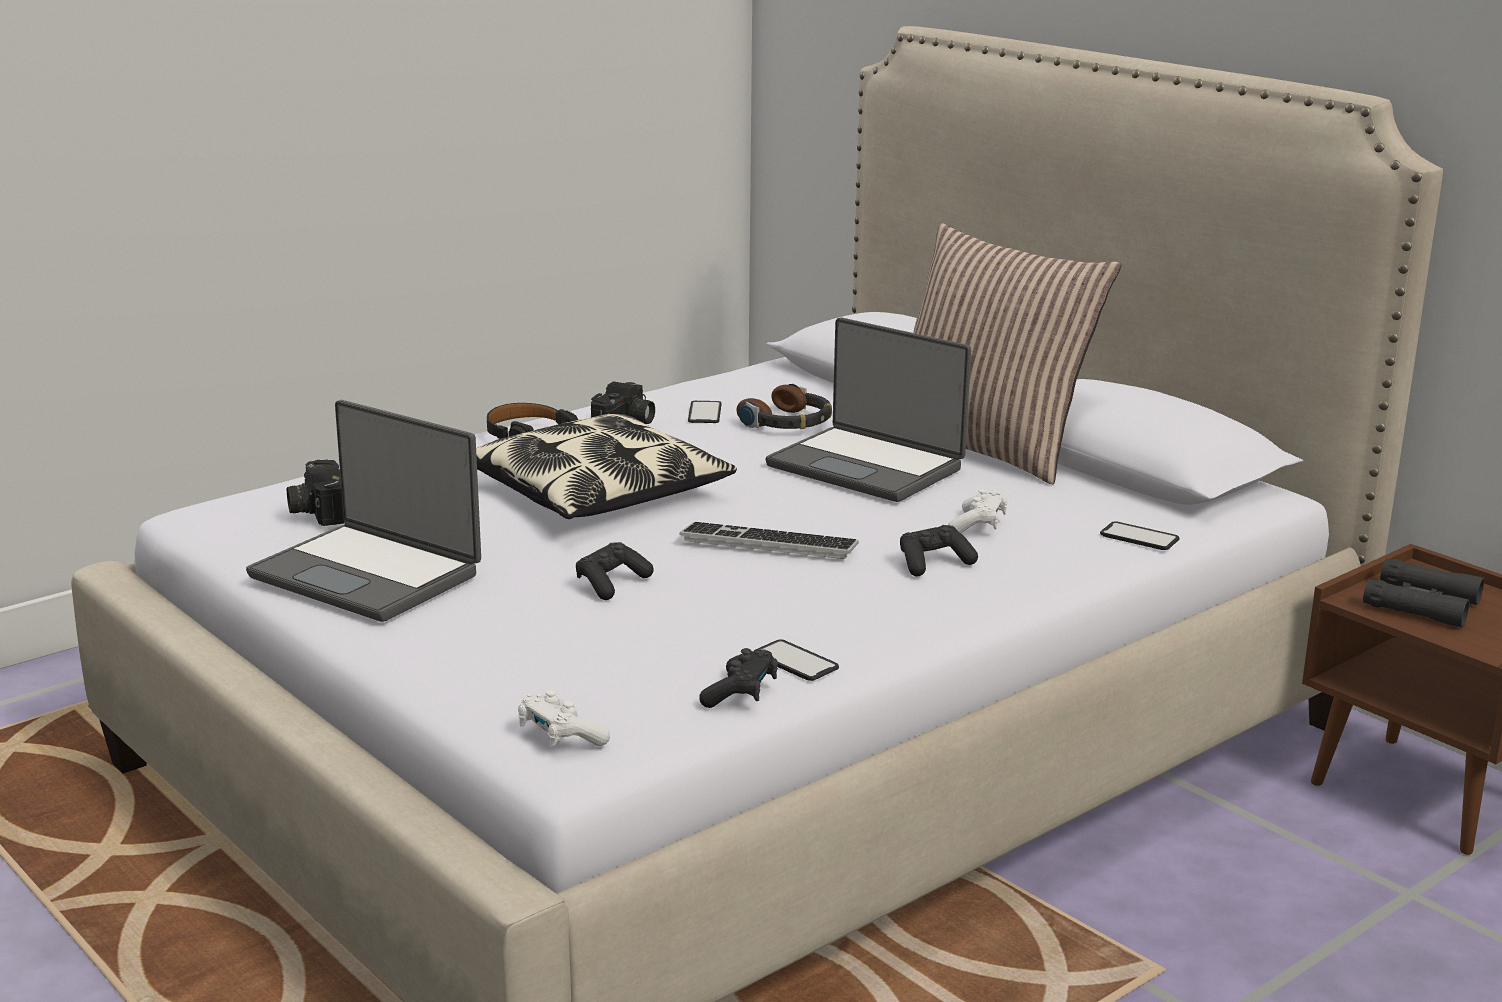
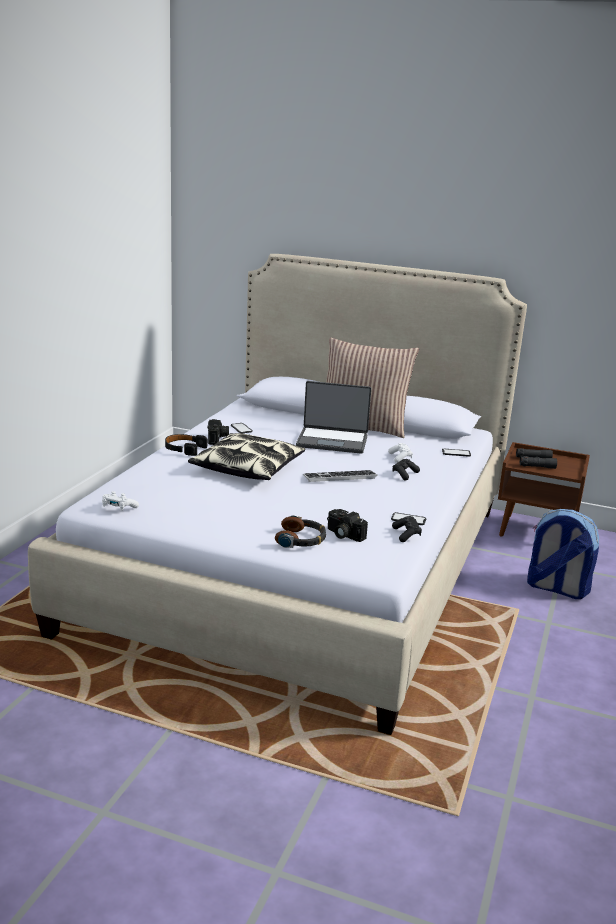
camera: 30 degrees left, 0 degrees up
laptop [246,400,481,622] -> none
camera [287,460,344,526] -> camera moved to [327,509,368,542]
white game controller [518,690,610,747] -> white game controller moved to [102,491,139,511]
black game controller [576,542,654,600] -> none
headphones [736,384,832,429] -> headphones moved to [275,515,326,548]
none -> backpack [527,509,599,599]

